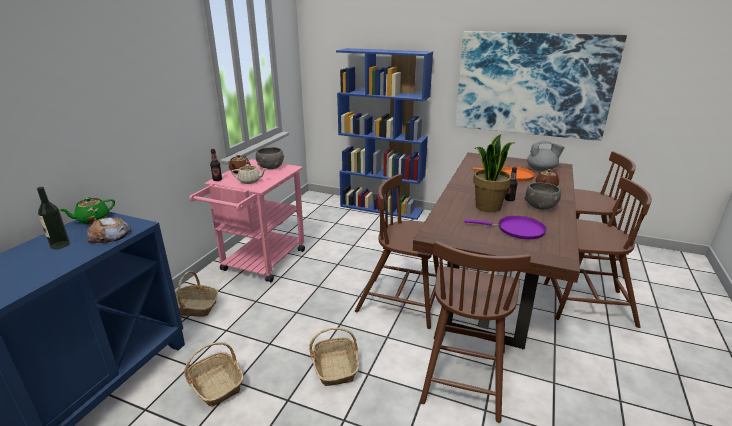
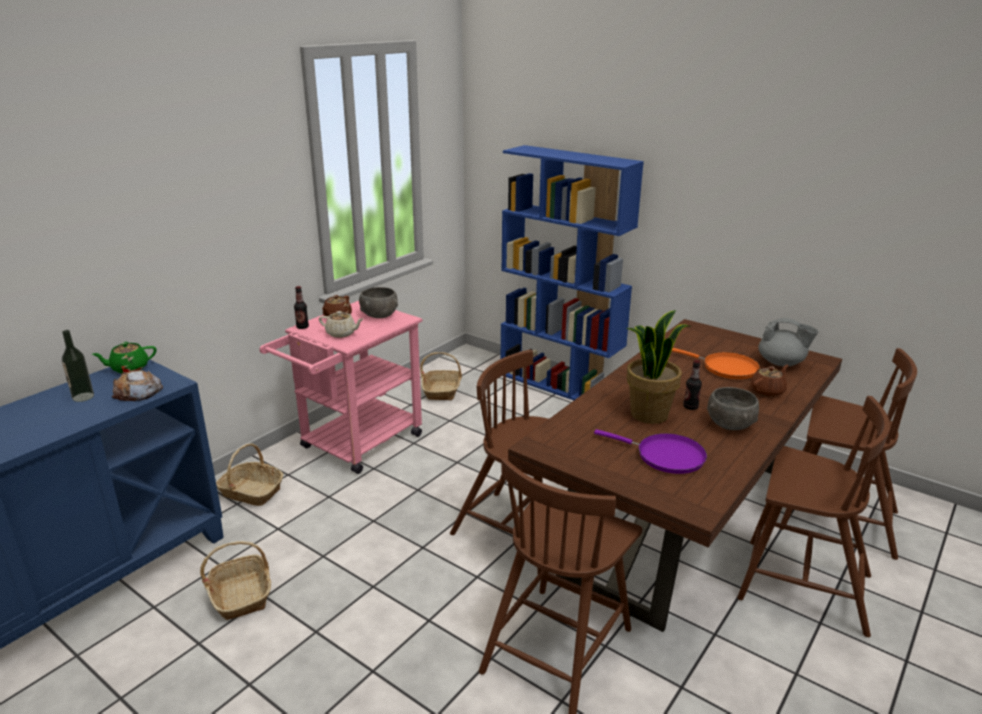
camera: 15 degrees right, 0 degrees up
basket [309,327,359,386] -> basket moved to [420,352,462,400]
picture [455,31,627,141] -> none

